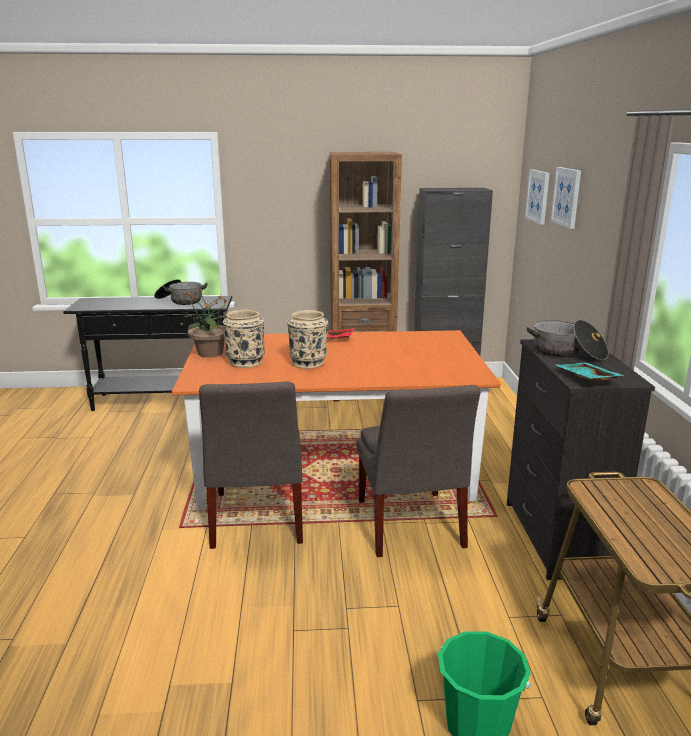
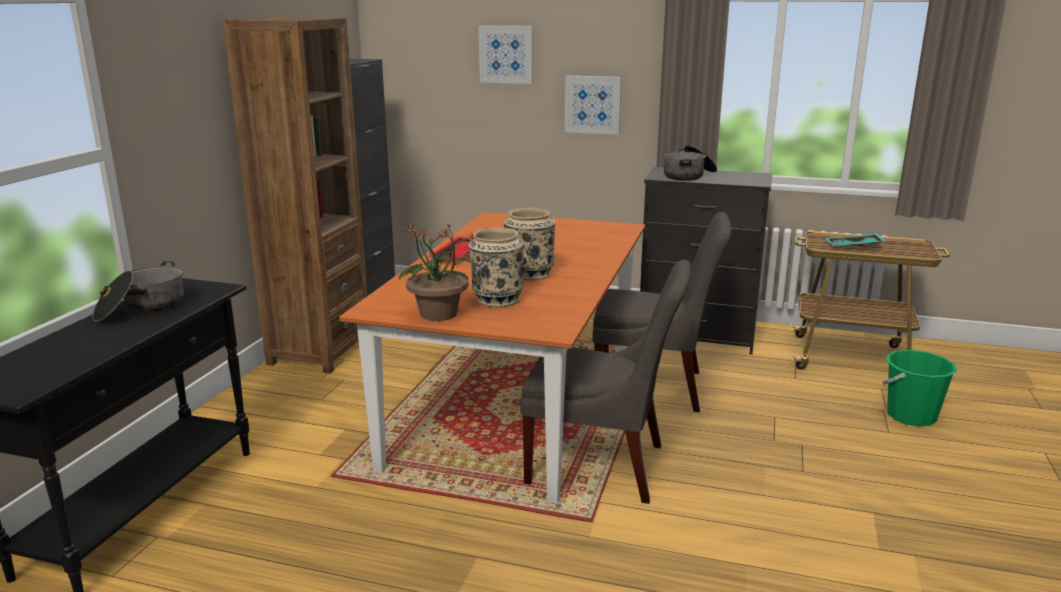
camera: 70 degrees left, 0 degrees up
picture [525,170,550,225] -> picture moved to [565,75,622,135]
turquoise tray [557,362,624,381] -> turquoise tray moved to [825,233,886,247]

